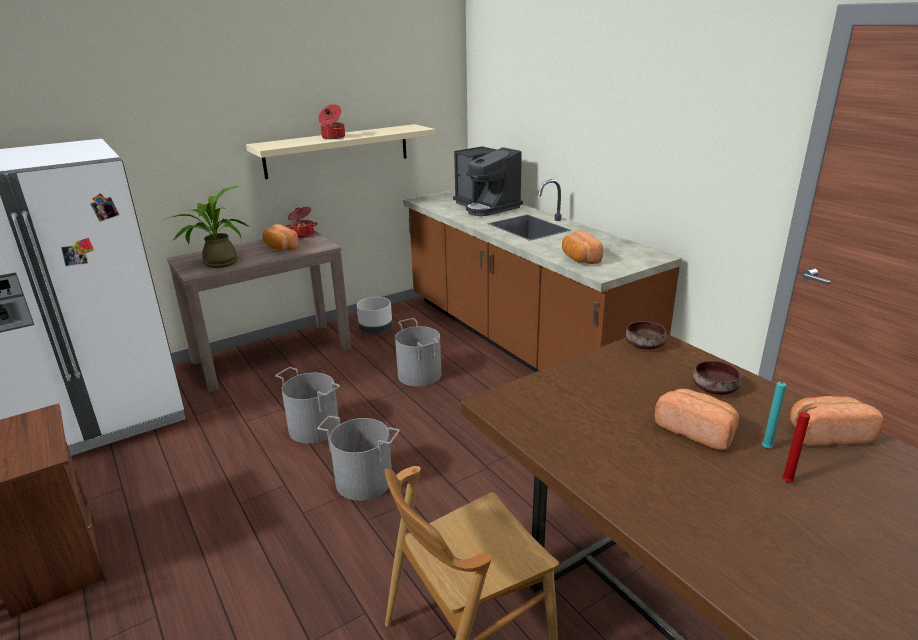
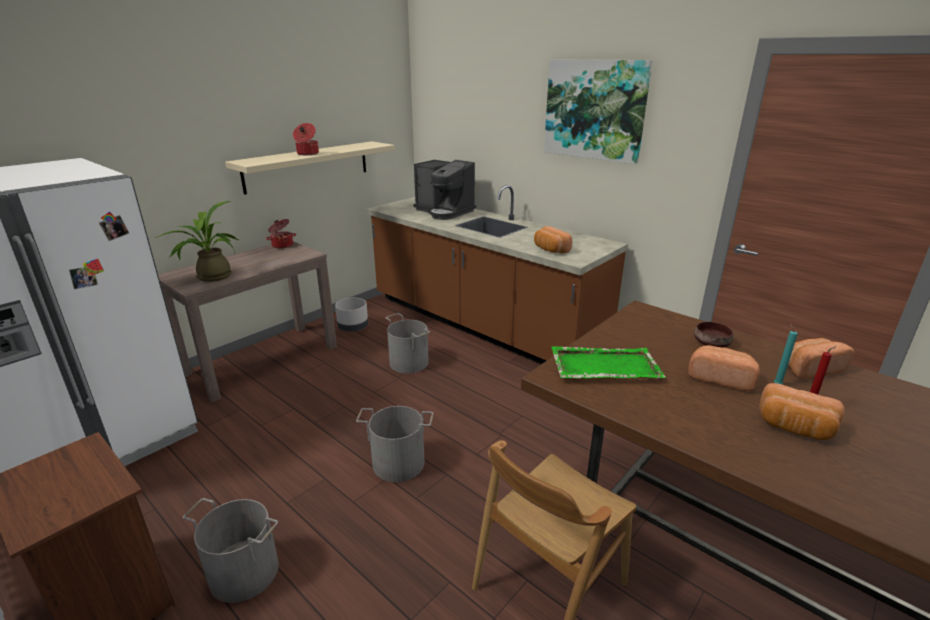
camera: 15 degrees left, 0 degrees up
bread [263,224,299,251] -> bread moved to [759,383,845,440]
grey bucket [275,367,340,443] -> grey bucket moved to [183,498,279,603]
brown bowl [626,321,666,350] -> none
none -> picture [544,60,653,164]
none -> green tray [552,346,666,379]

